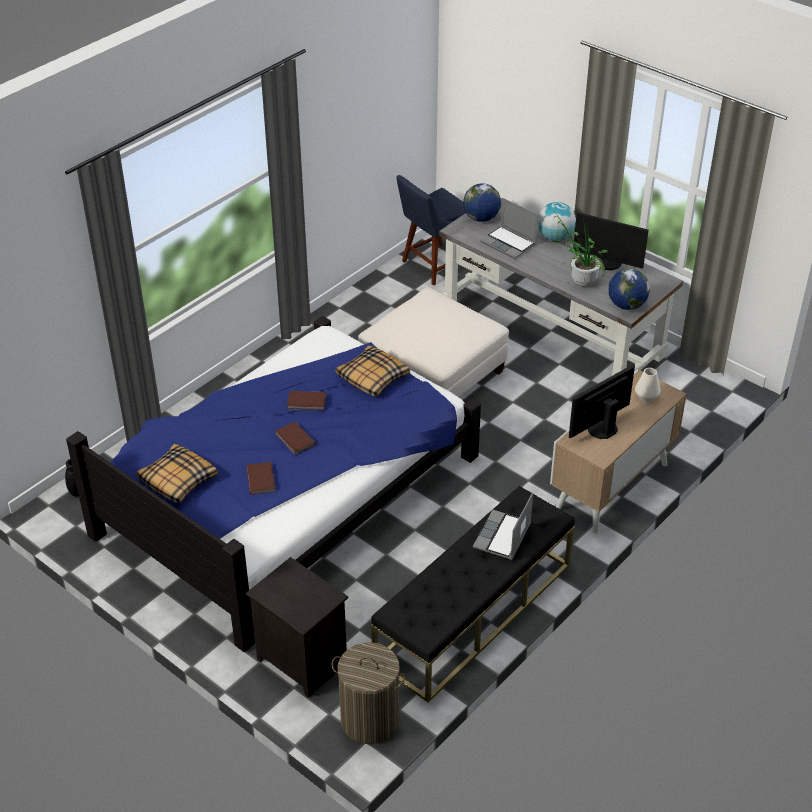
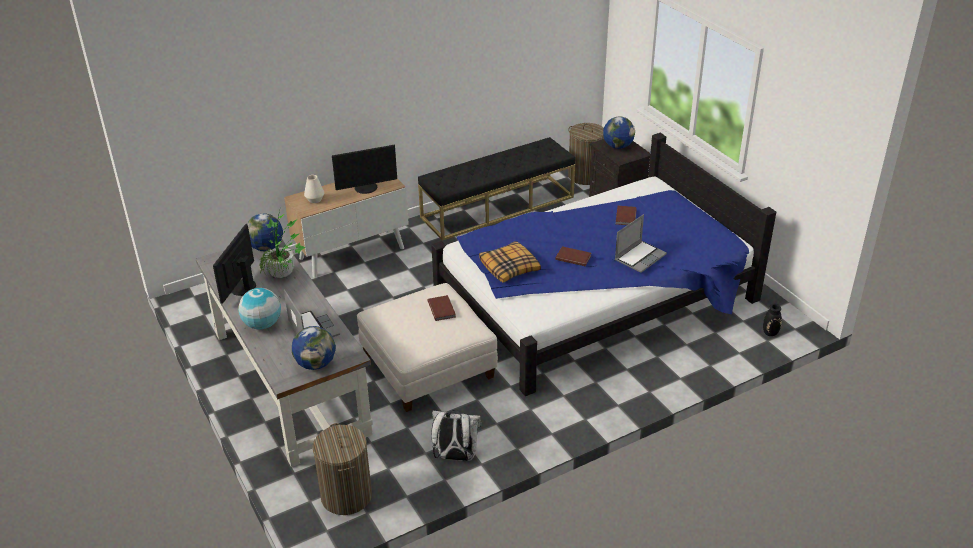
camera: 160 degrees left, 5 degrees down
pillow [136,444,218,503] -> none
brown book [275,422,316,455] -> brown book moved to [428,295,456,321]
blue chair [396,175,466,286] -> laundry basket [313,423,372,515]
laptop [473,493,533,560] -> laptop moved to [615,214,667,273]
monitor [573,212,649,270] -> monitor turned 120 degrees counterclockwise [213,224,256,304]
none -> white backpack [431,410,481,461]
none -> globe [603,116,635,149]

